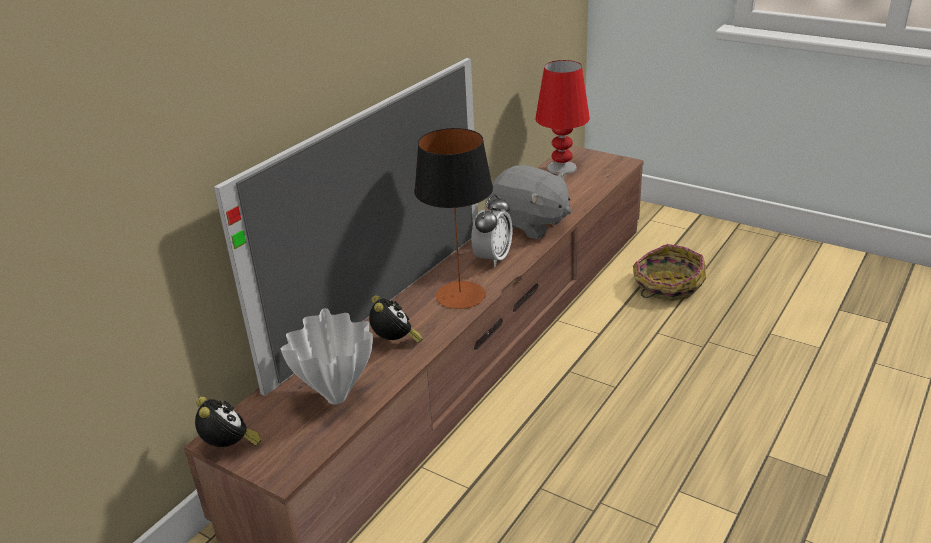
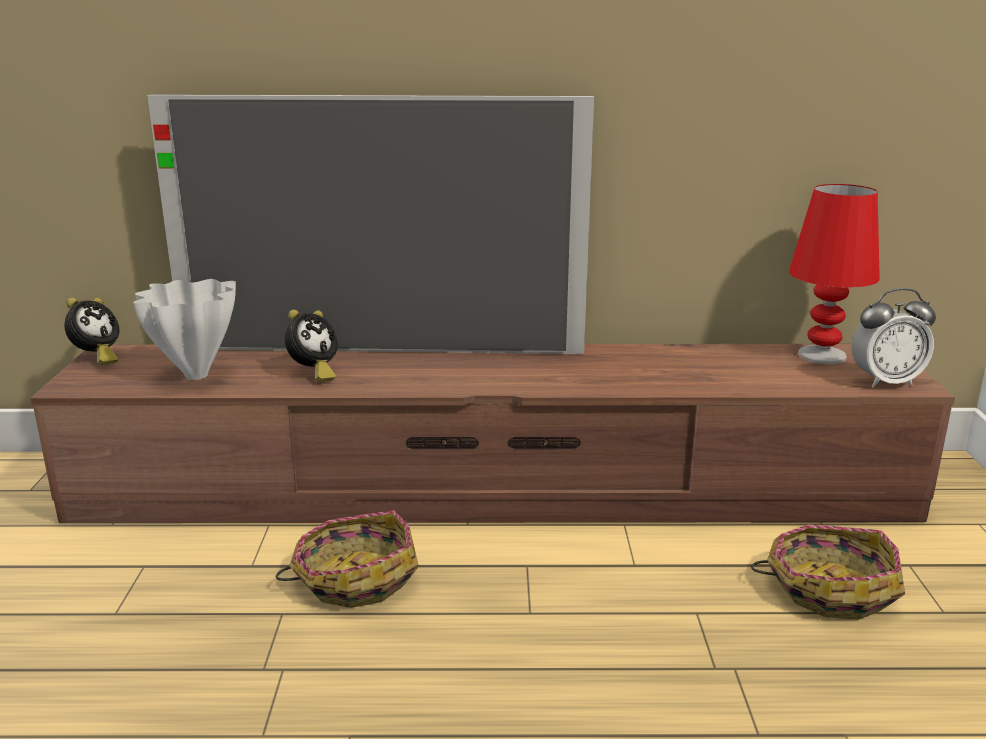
camera: 55 degrees right, 10 degrees down
table lamp [414,128,493,309] -> none
alarm clock [471,194,513,267] -> alarm clock moved to [851,288,936,388]
grey plush toy [488,165,571,239] -> none
none -> basket [276,510,419,608]

